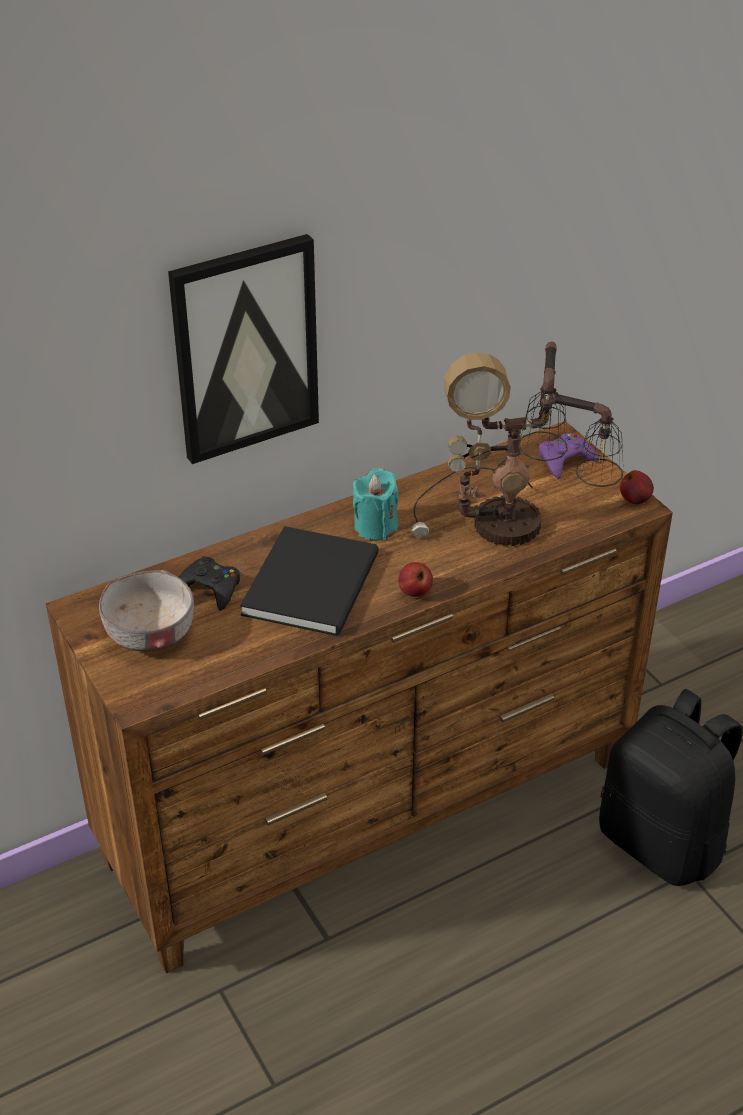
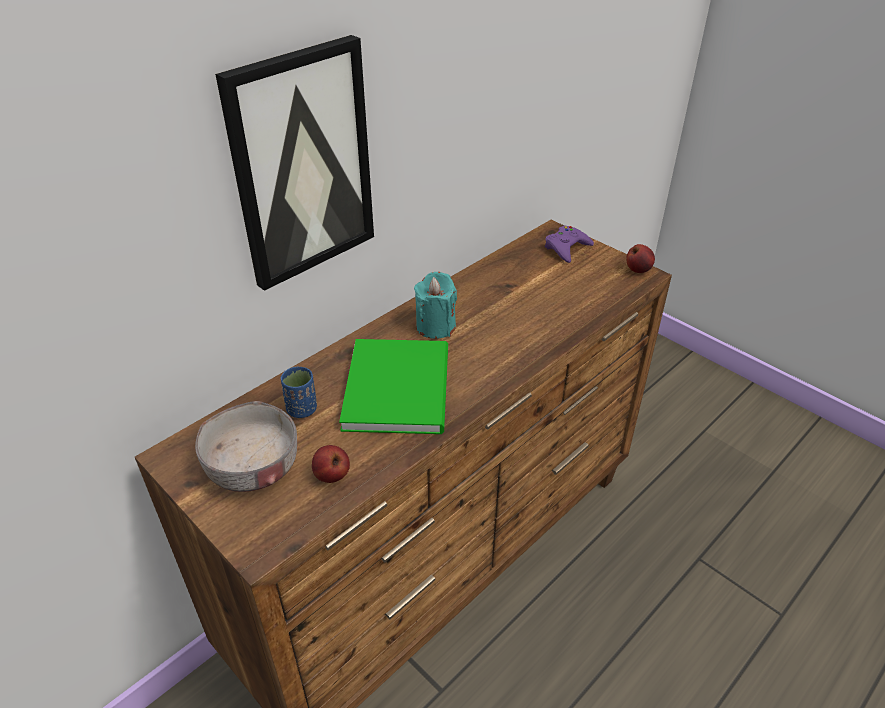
camera: 15 degrees left, 0 degrees up
black game controller [179,556,240,611] -> blue cup [281,367,317,418]
black book [240,526,378,636] -> green book [339,339,448,434]
apple [398,562,433,597] -> apple moved to [312,445,350,483]
table lamp [411,341,623,546] -> none
black backpack [599,689,743,886] -> none

